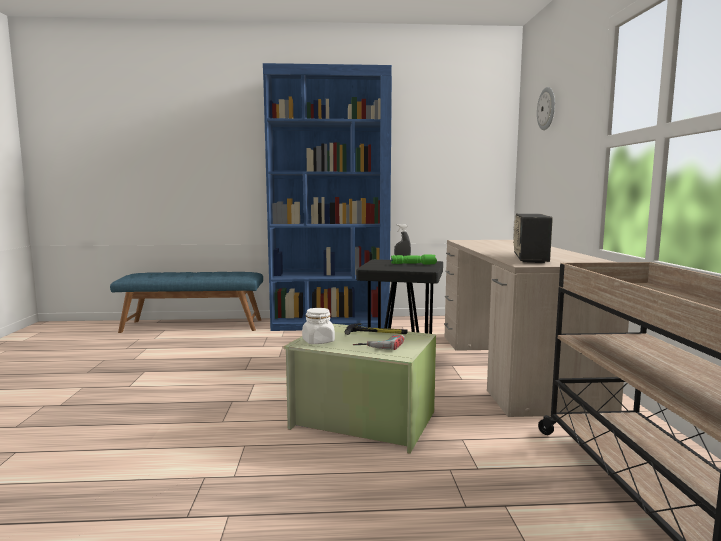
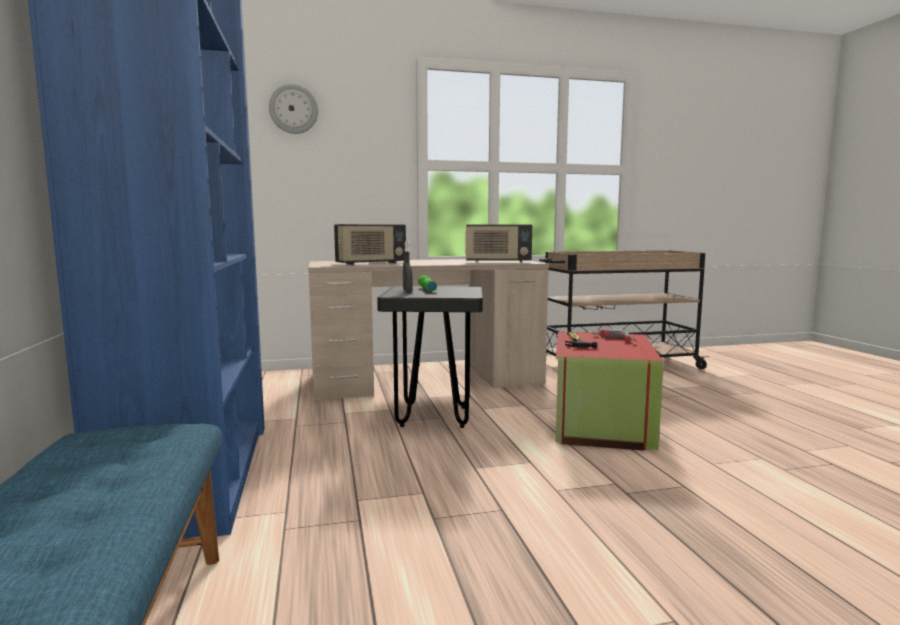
camera: 100 degrees left, 0 degrees up
green storage box [284,324,436,454] -> red storage box [556,331,664,451]
white jar [302,308,335,344] -> none
none -> radio [334,224,406,265]

